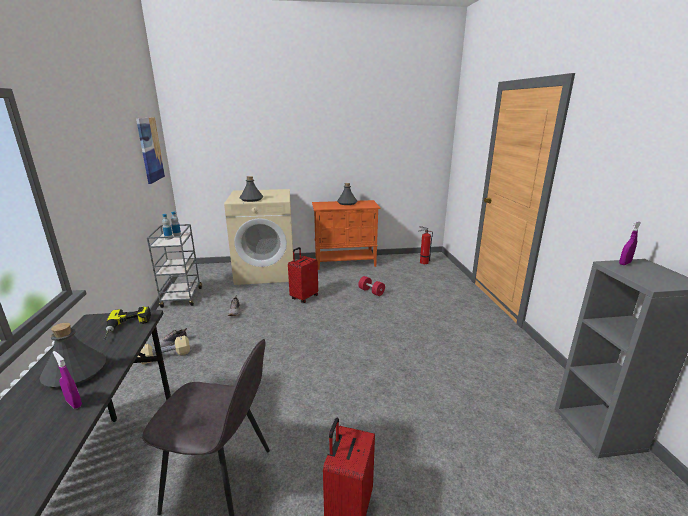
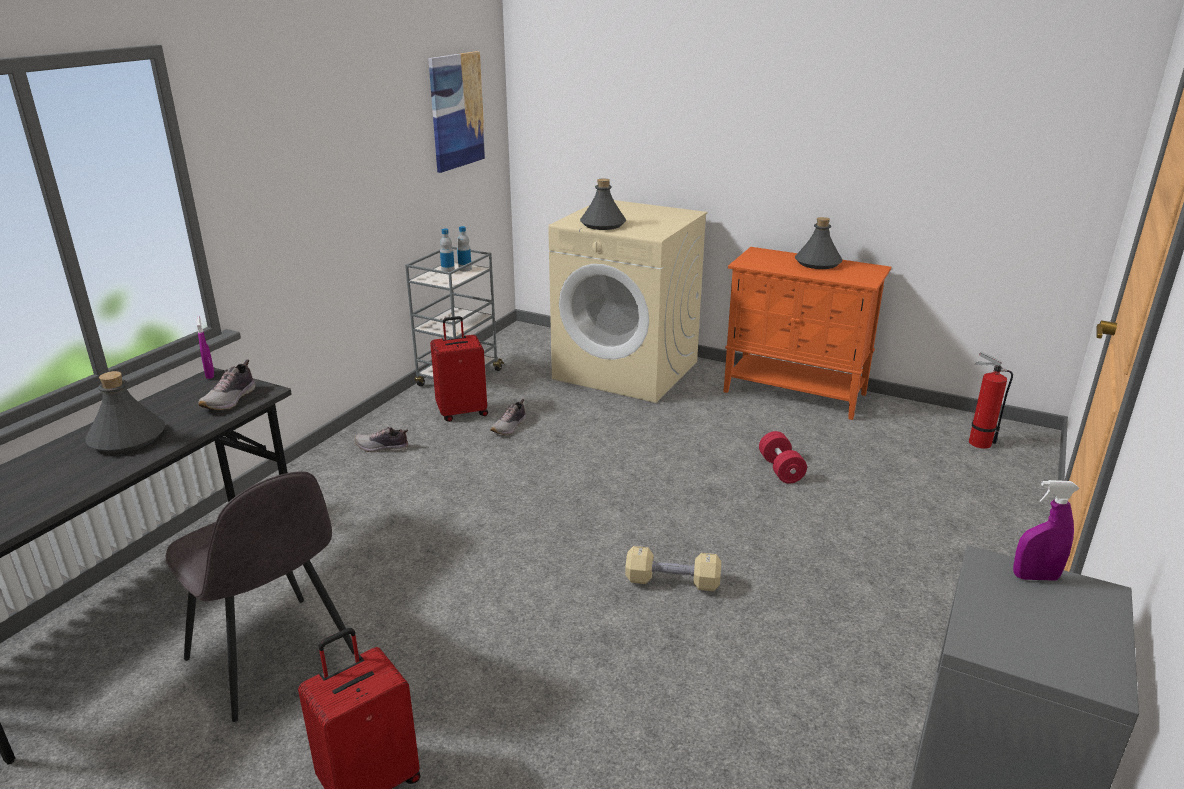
camera: 35 degrees right, 5 degrees up
purple spray bottle [53,351,82,408] -> purple spray bottle moved to [196,316,214,379]
power drill [104,306,151,340] -> shoe [198,360,256,410]
beige dumbbell [137,336,190,364] -> beige dumbbell moved to [625,546,721,591]
red suitcase [288,247,318,303] -> red suitcase moved to [430,316,488,422]

